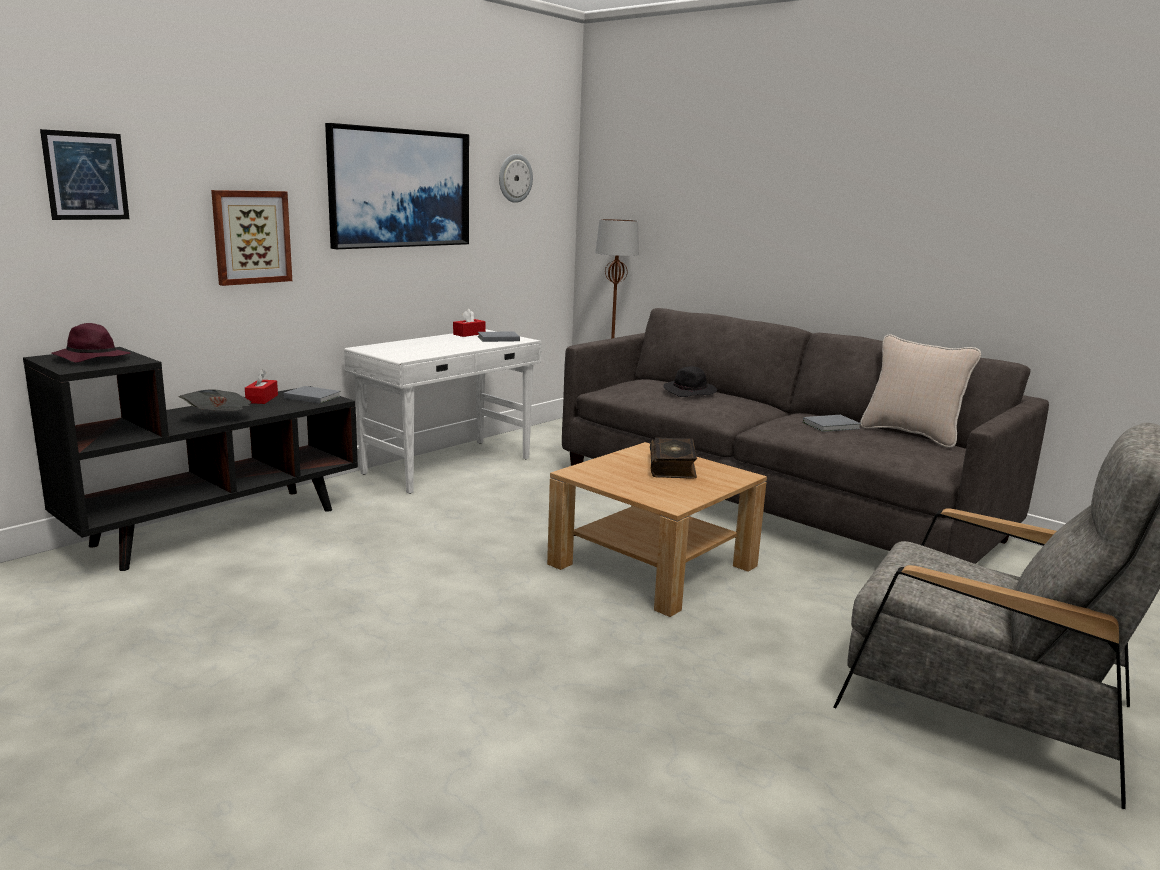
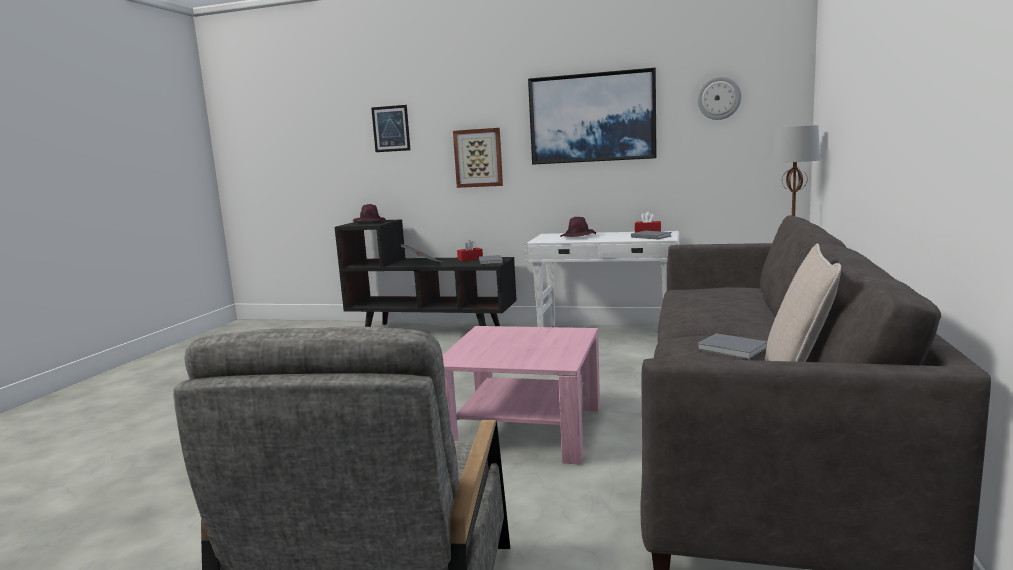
camera: 65 degrees right, 5 degrees down
brown coffee table [547,442,767,617] -> pink coffee table [442,326,600,465]
book [650,437,697,479] -> none
black hat [664,366,717,397] -> none
none -> purple hat [560,217,596,237]

